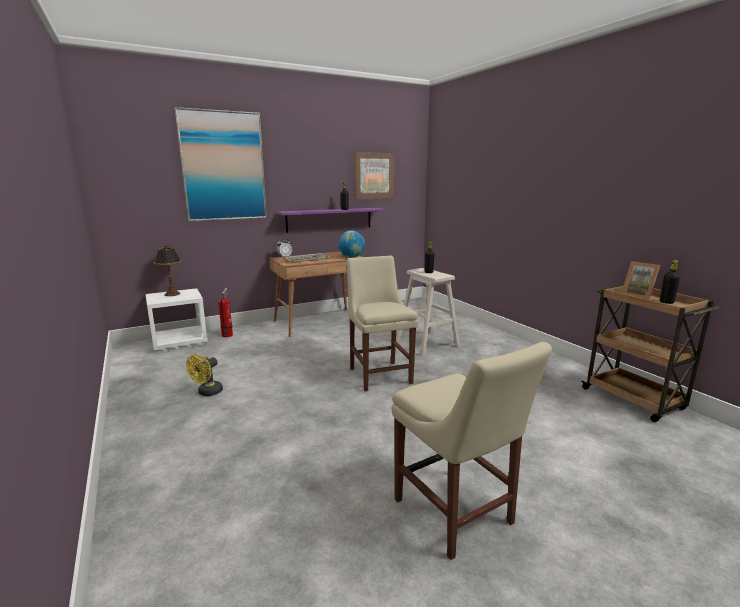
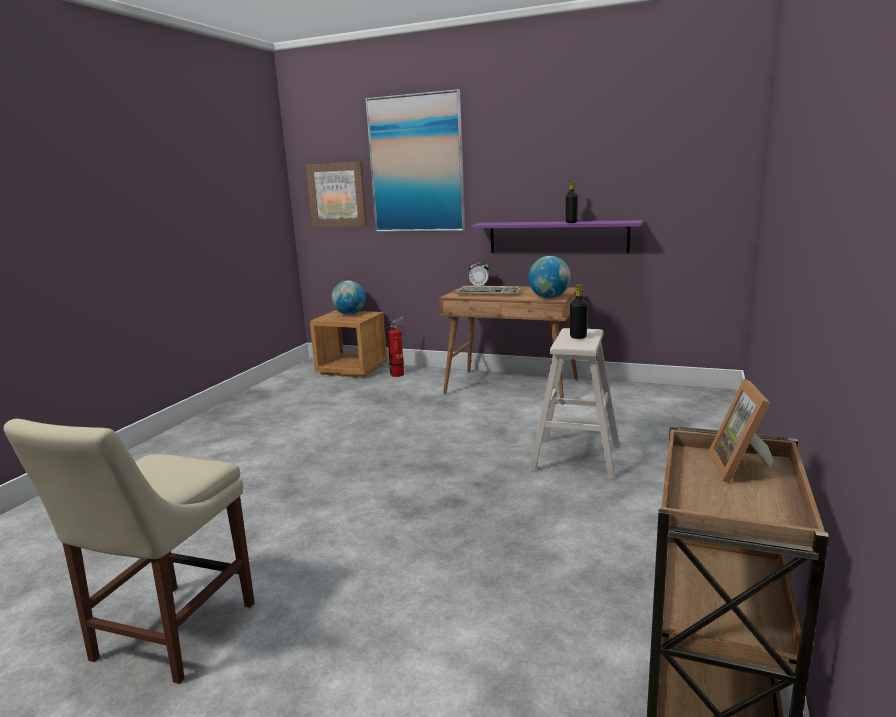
camera: 50 degrees right, 0 degrees up
white nightstand [146,288,208,352] -> brown nightstand [310,310,387,378]
table lamp [153,245,182,296] -> globe [331,280,366,315]
yellow fan [186,354,223,396] -> none
beige chair [346,256,418,392] -> none
picture [354,152,395,199] -> picture moved to [306,162,367,227]
black bottle [660,260,680,304] -> none

